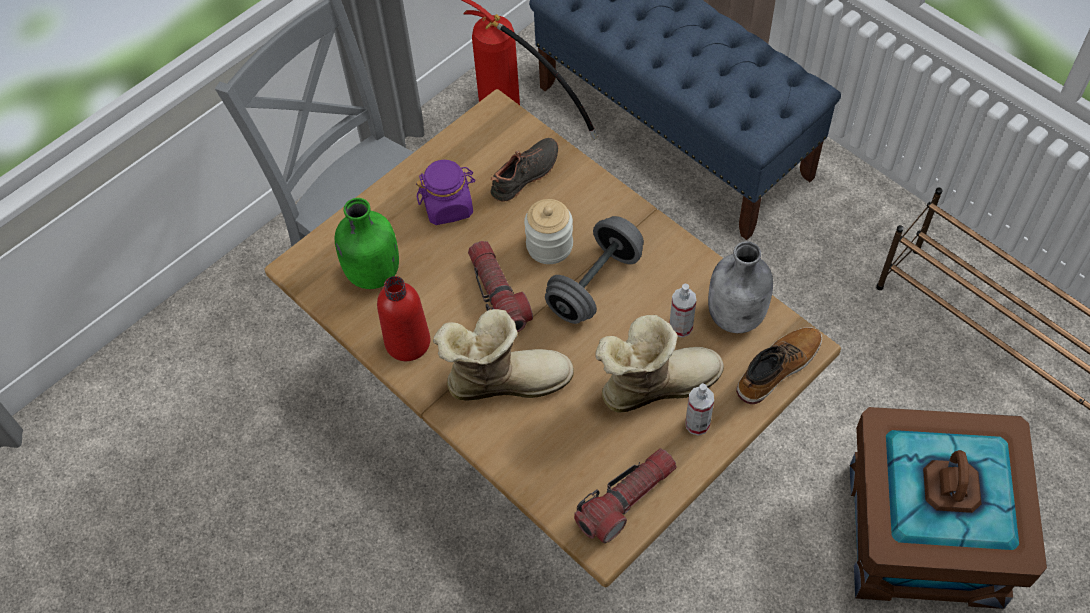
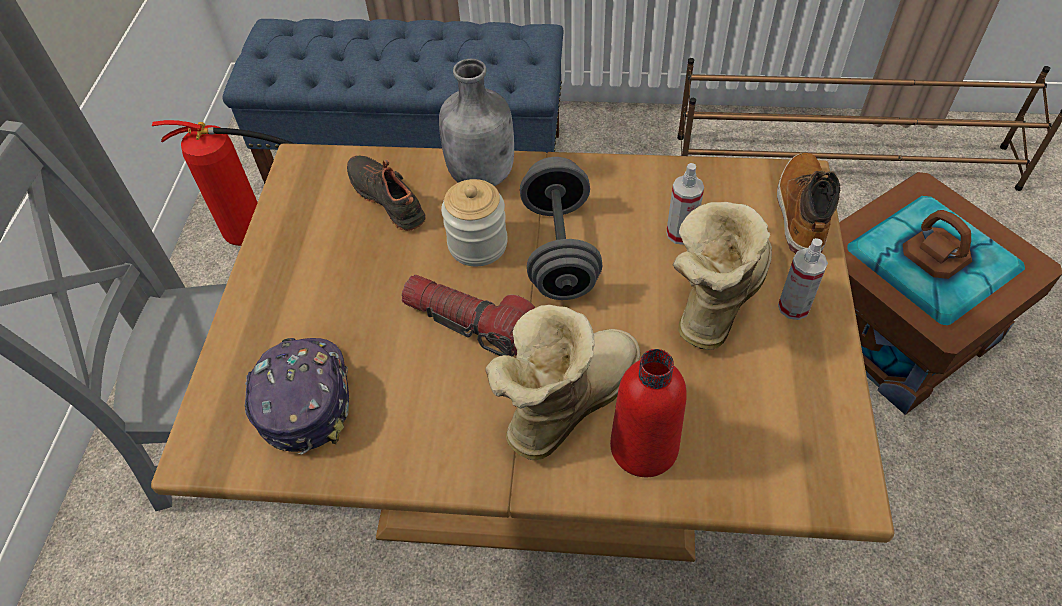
camera: 40 degrees left, 5 degrees down
green bottle [335,198,399,289] -> cap [244,338,349,455]
red bottle [377,276,430,361] -> red bottle moved to [610,349,687,477]
purple jar [416,160,476,225] -> none
black shoe [490,138,558,201] -> black shoe turned 45 degrees counterclockwise [347,155,426,231]
flashlight [574,448,677,543] -> none
grey bottle [708,241,773,333] -> grey bottle moved to [439,59,514,186]

